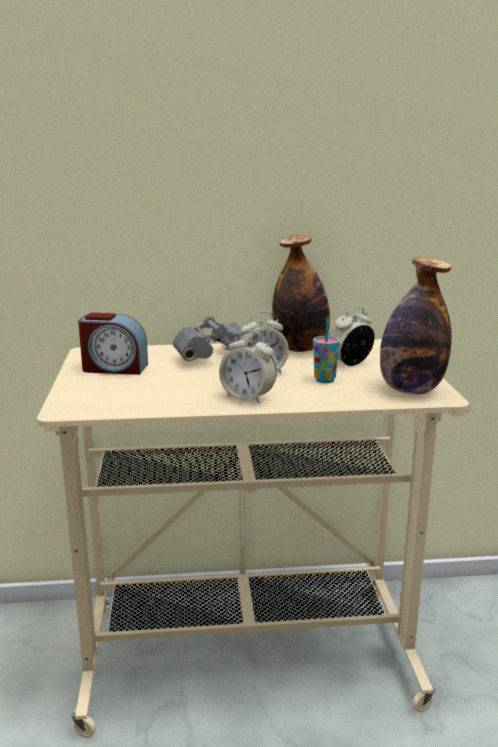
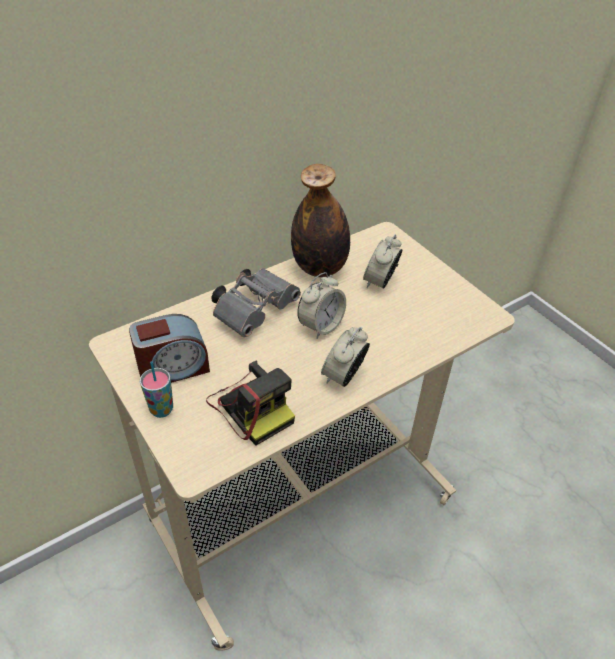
camera: 30 degrees left, 25 degrees up
alarm clock [219,330,276,404] -> alarm clock turned 120 degrees clockwise [321,327,370,387]
cup [313,319,340,383] -> cup moved to [140,361,173,418]
bottle [380,257,452,394] -> none
none -> camera [206,361,295,446]

